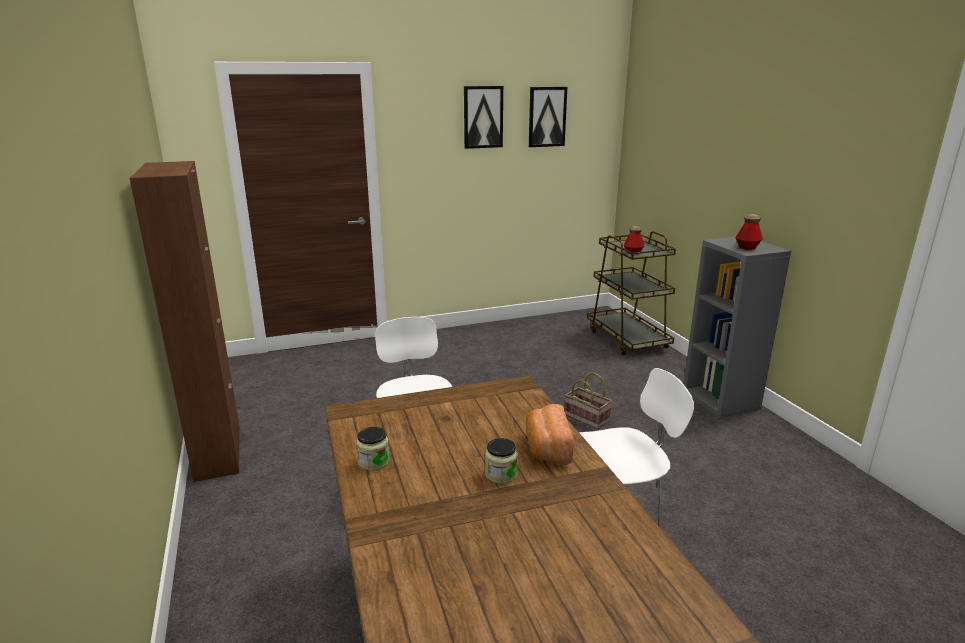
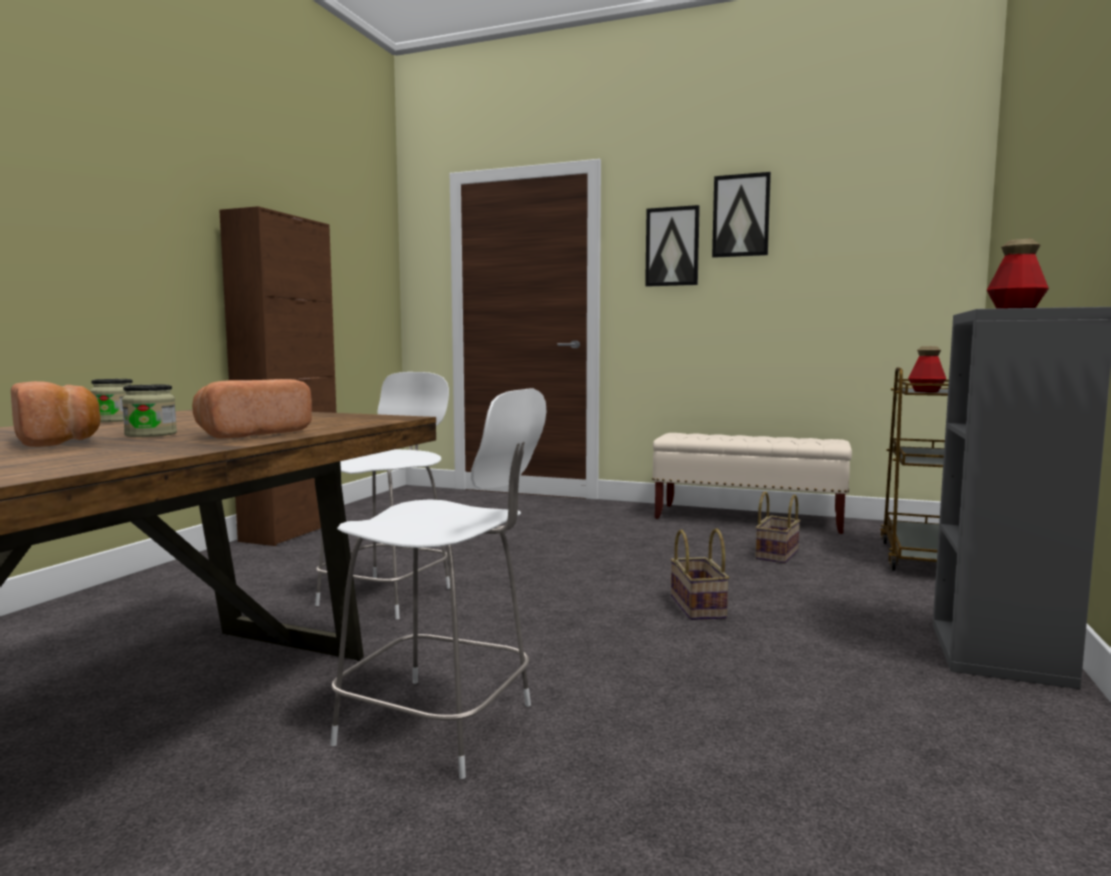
camera: 40 degrees right, 15 degrees down
picture [529,87,567,147] -> picture moved to [645,205,700,287]
none -> bread [11,381,101,447]
none -> beige bench [652,433,852,534]
none -> basket [755,491,801,564]

